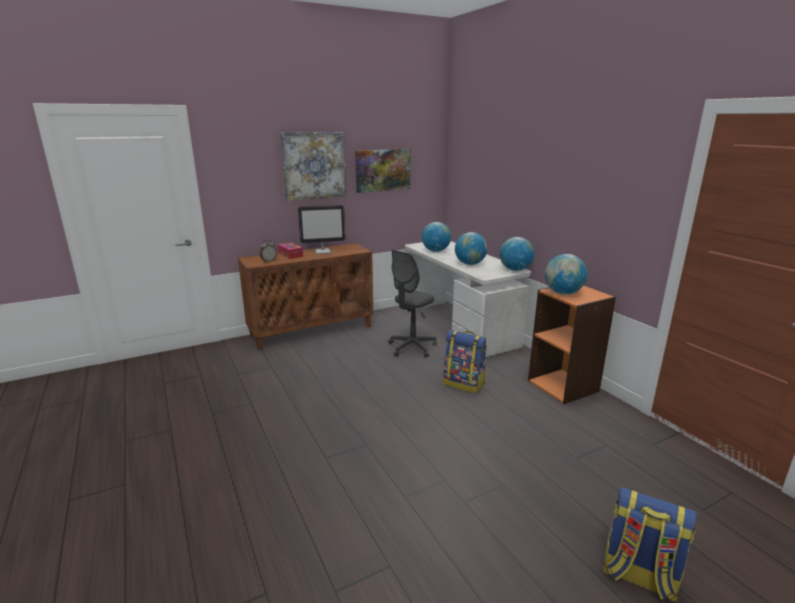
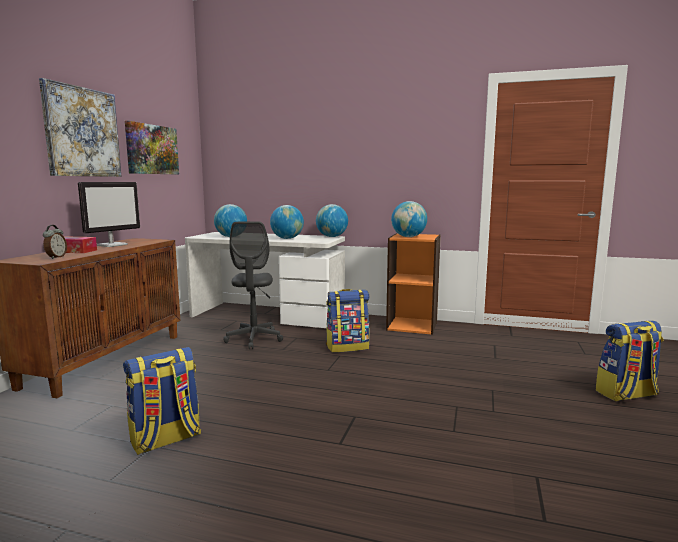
camera: 45 degrees left, 10 degrees down
none -> backpack [123,347,201,455]

